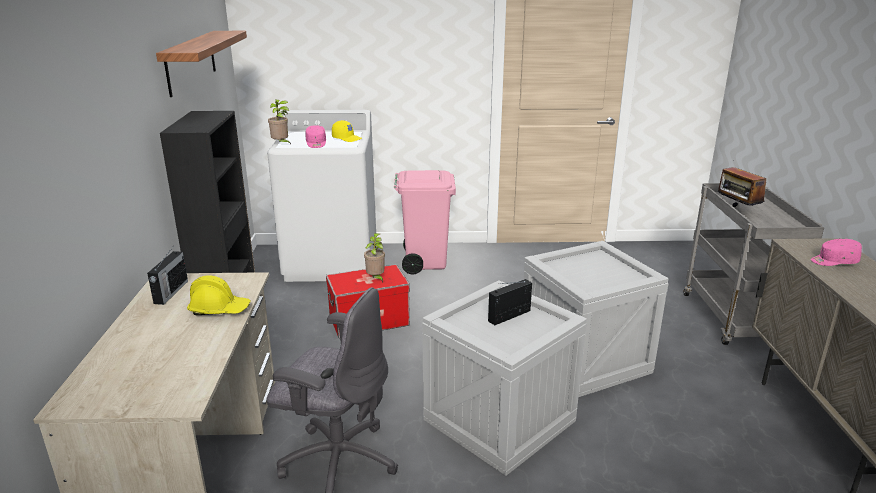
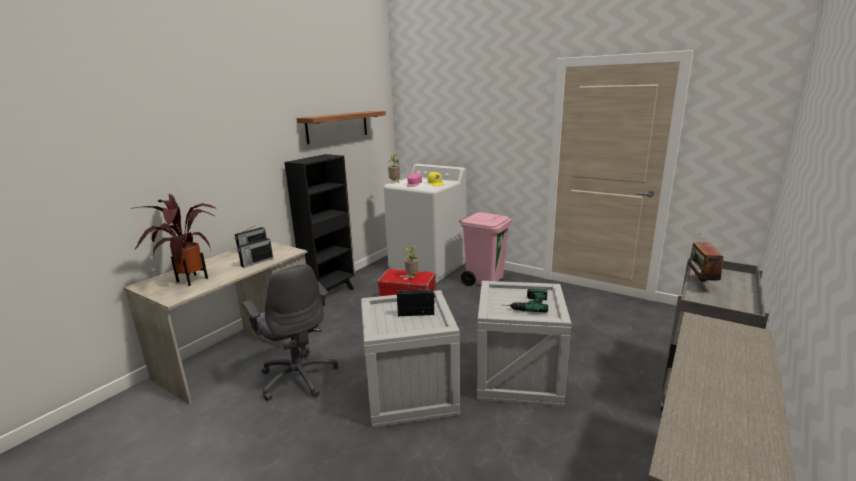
camera: 35 degrees right, 5 degrees down
yellow hard hat [187,275,251,315] -> radio [237,234,273,268]
pink cap [811,239,862,266] -> none
none -> potted plant [134,194,217,286]
none -> power drill [505,289,548,313]

